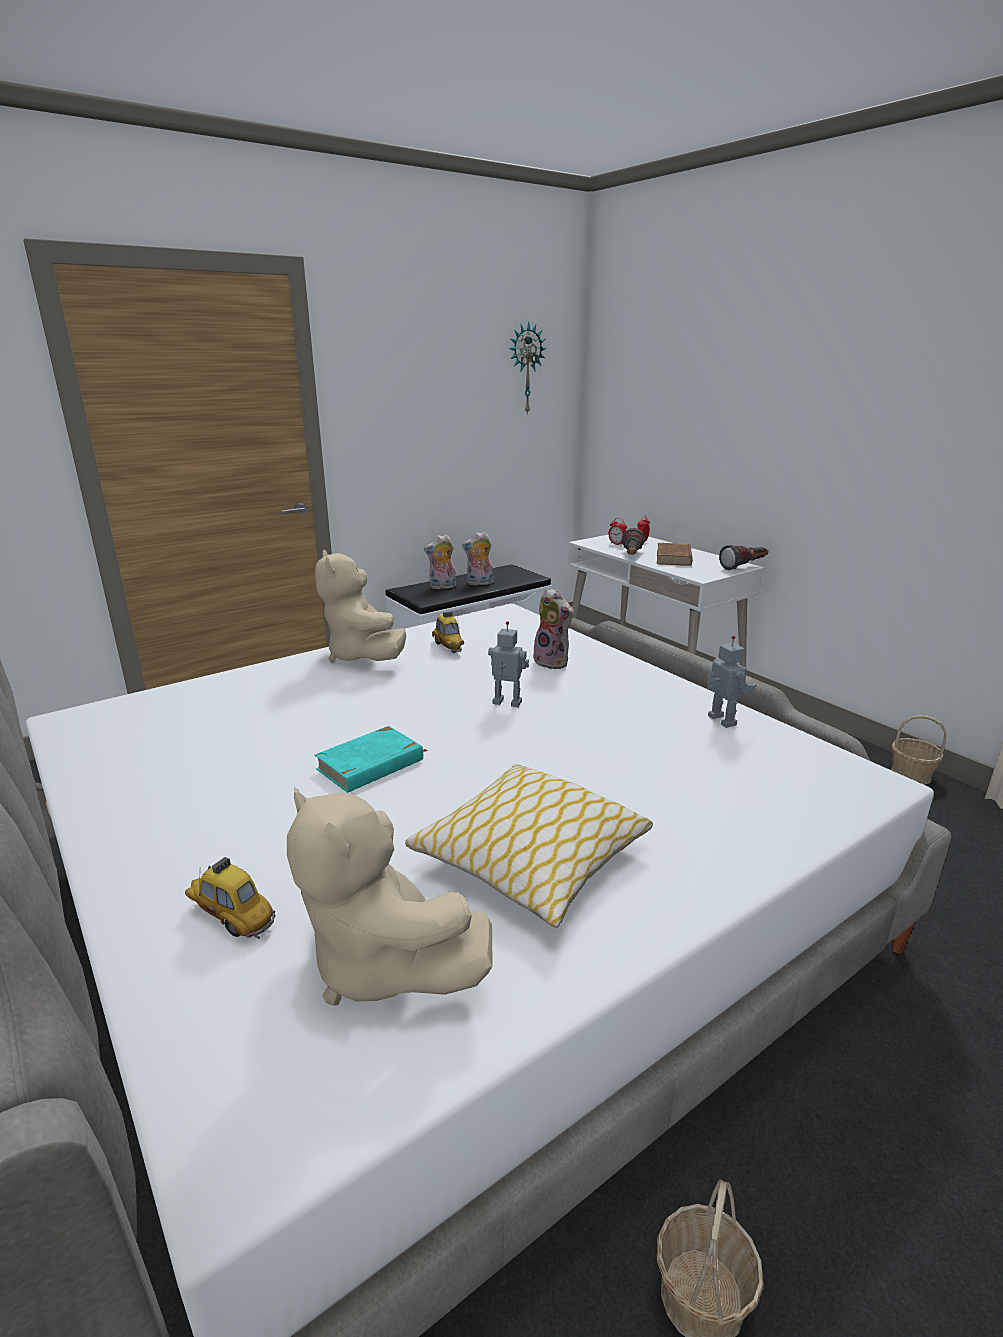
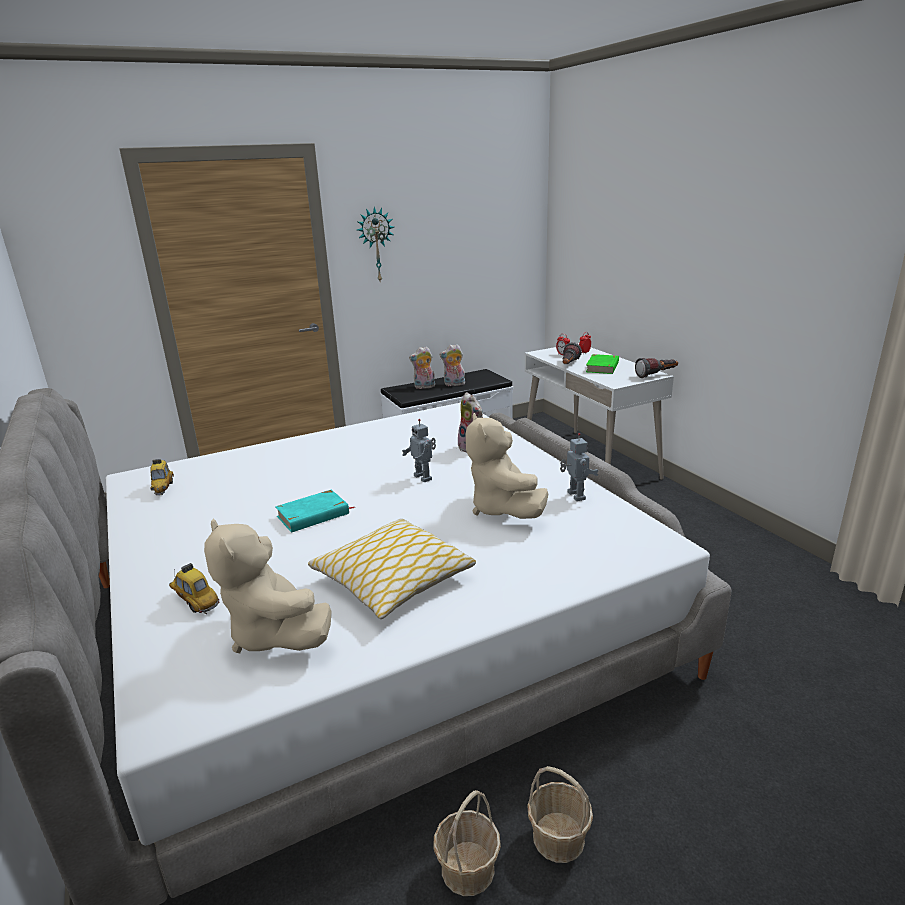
camera: 10 degrees right, 0 degrees up
beige plush toy [315,550,407,663] -> beige plush toy moved to [466,413,548,519]
toy car [432,611,464,653] -> toy car moved to [150,459,174,495]
toy robot [488,621,529,707] -> toy robot turned 150 degrees counterclockwise [402,419,436,482]
wall clock [509,322,547,415] -> wall clock moved to [357,207,394,281]
brown book [657,543,693,566] -> green book [586,354,619,374]
basket [891,715,947,785] -> basket moved to [527,766,593,863]

